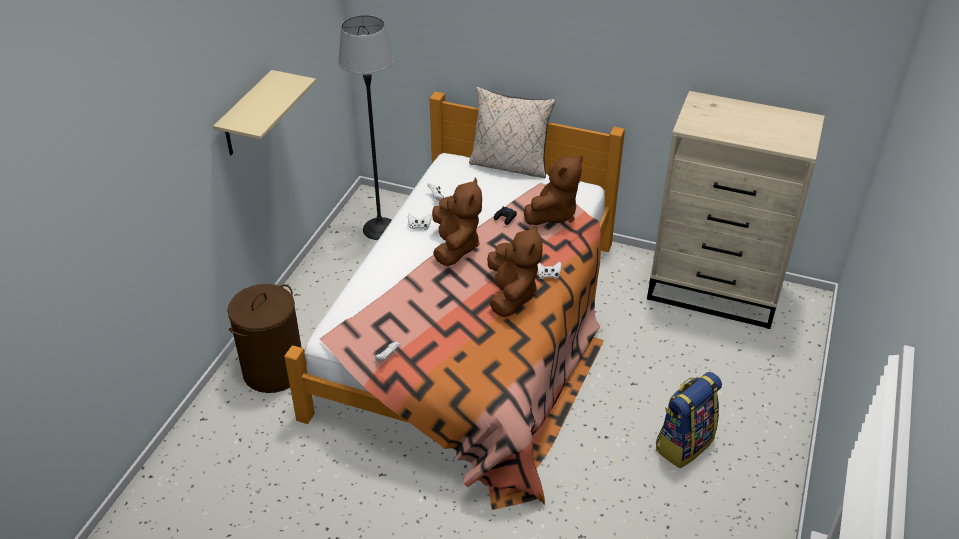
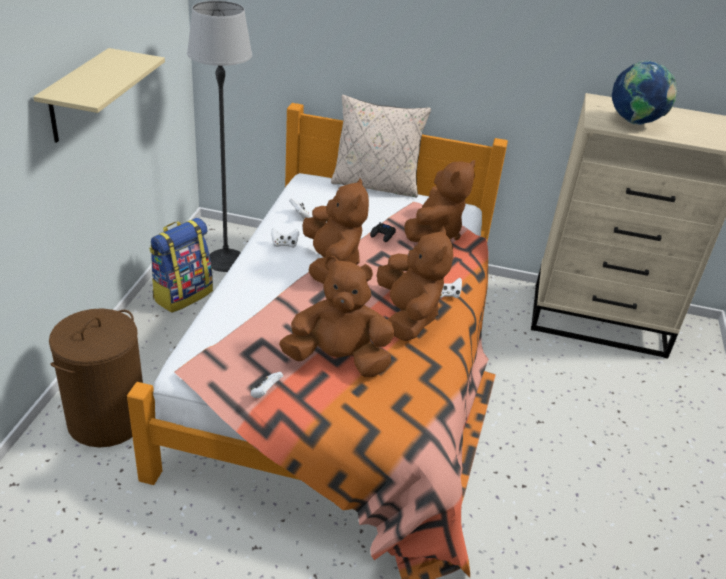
camera: 10 degrees left, 5 degrees down
backpack [656,372,722,468] -> backpack moved to [149,218,213,313]
none -> brown plush toy [279,256,395,377]
none -> globe [612,60,677,125]

